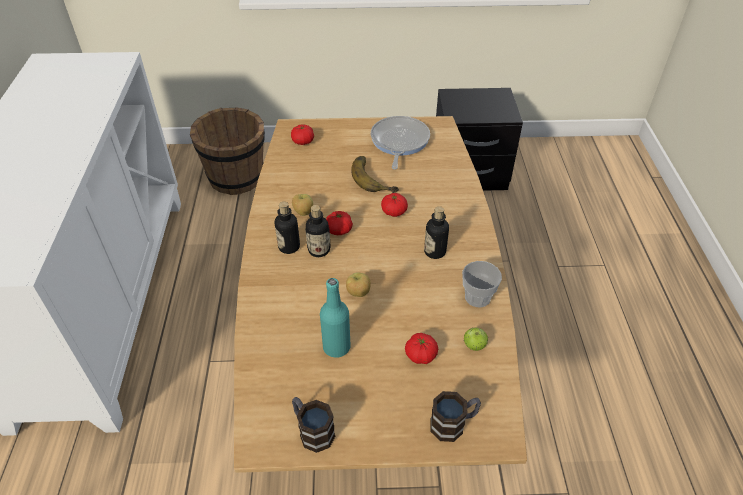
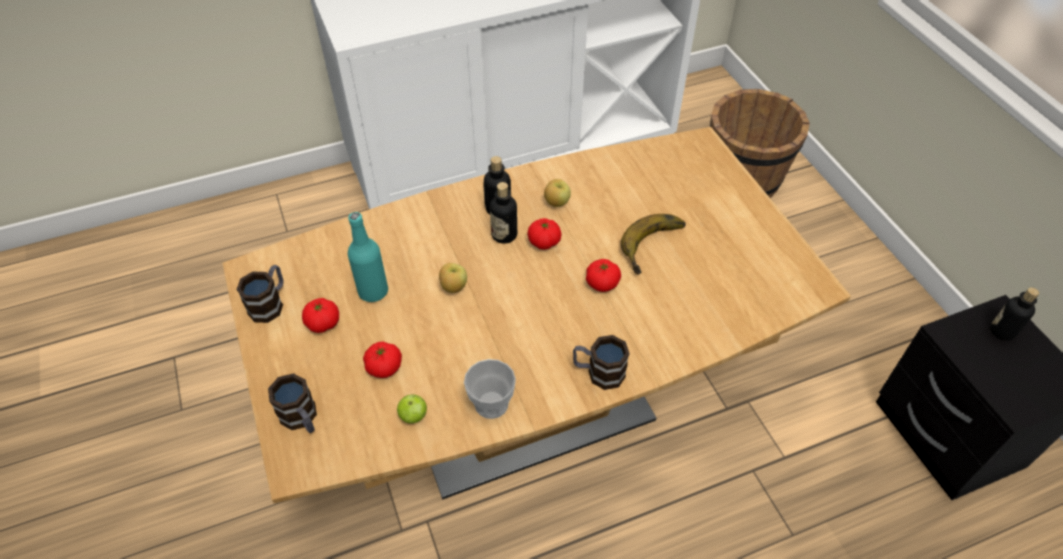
camera: 70 degrees right, 5 degrees up
tomato [291,125,314,145] -> tomato moved to [302,298,339,333]
frying pan [371,116,430,170] -> none
bottle [424,206,449,259] -> bottle moved to [990,287,1039,341]
none -> mug [573,335,630,390]

